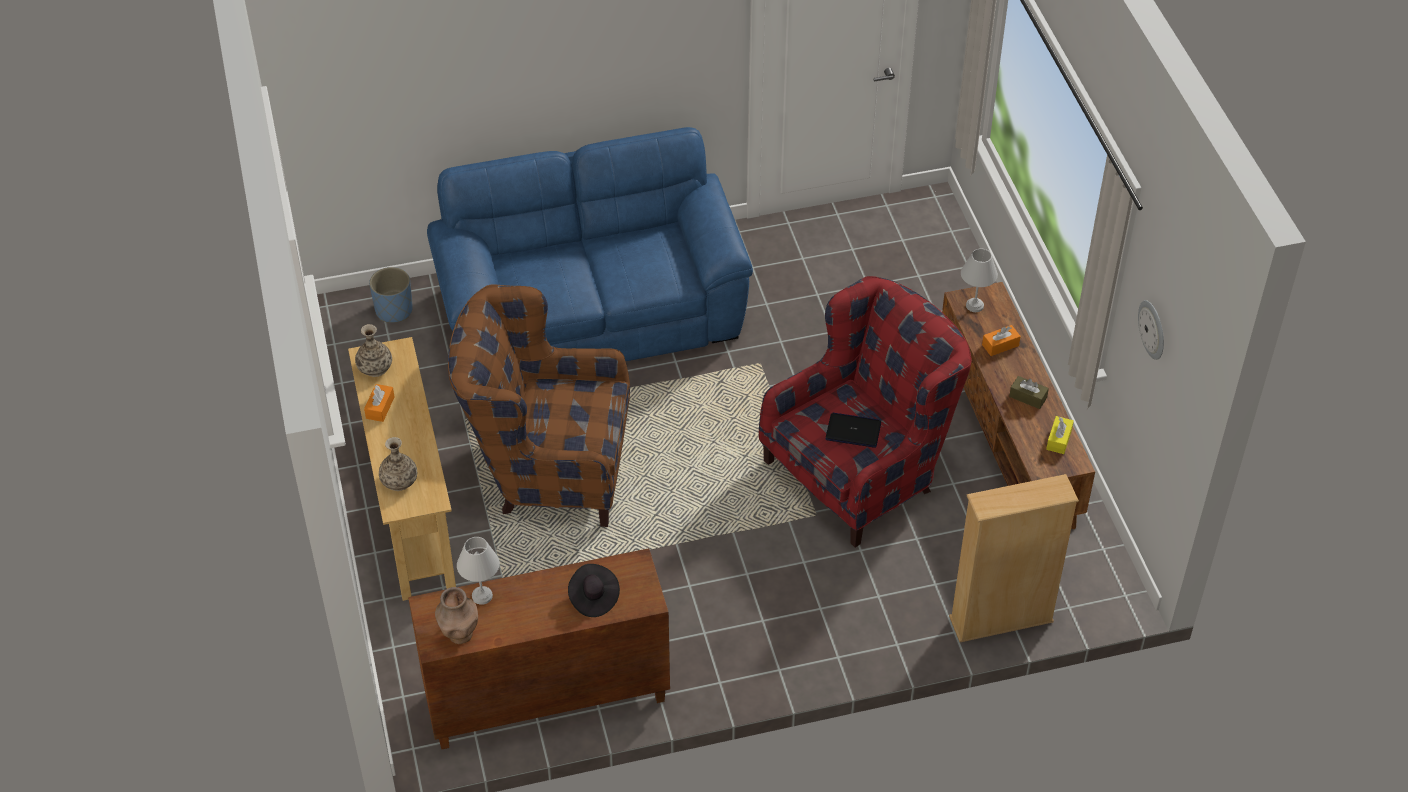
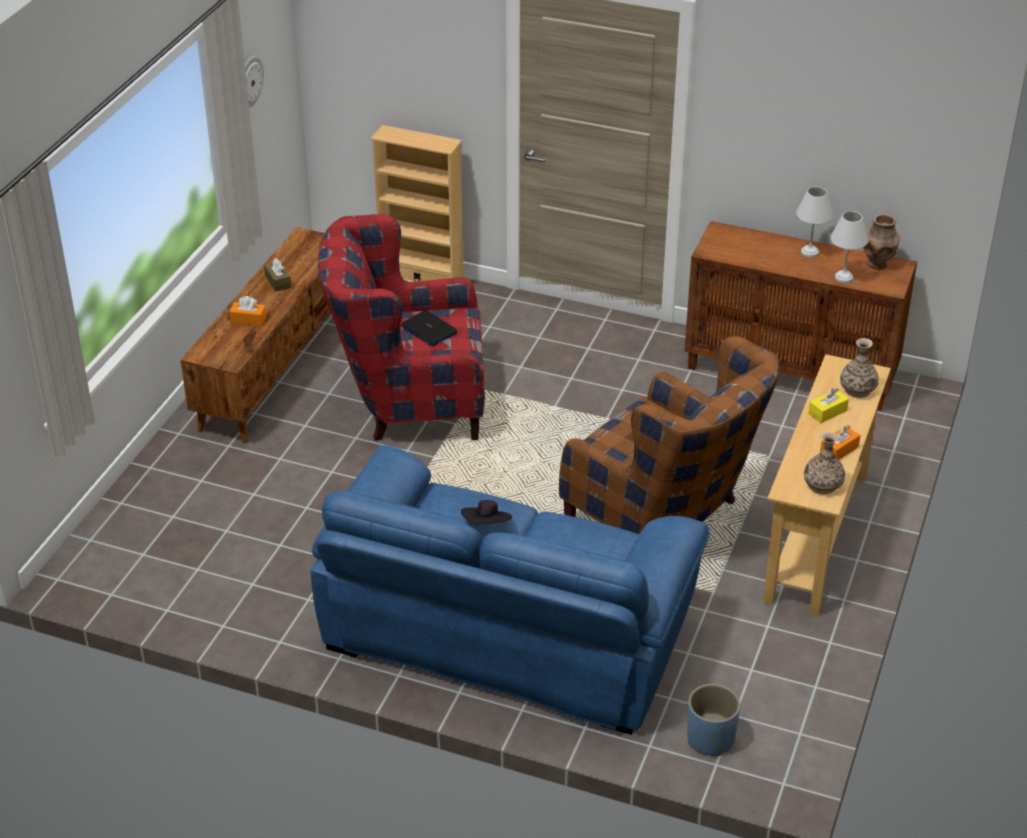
camera: 145 degrees left, 10 degrees down
black hat [568,564,620,617] -> black hat moved to [461,500,512,525]
white table lamp [961,249,998,312] -> white table lamp moved to [796,187,833,258]
yellow tissue box [1046,416,1074,454] -> yellow tissue box moved to [808,388,849,423]

